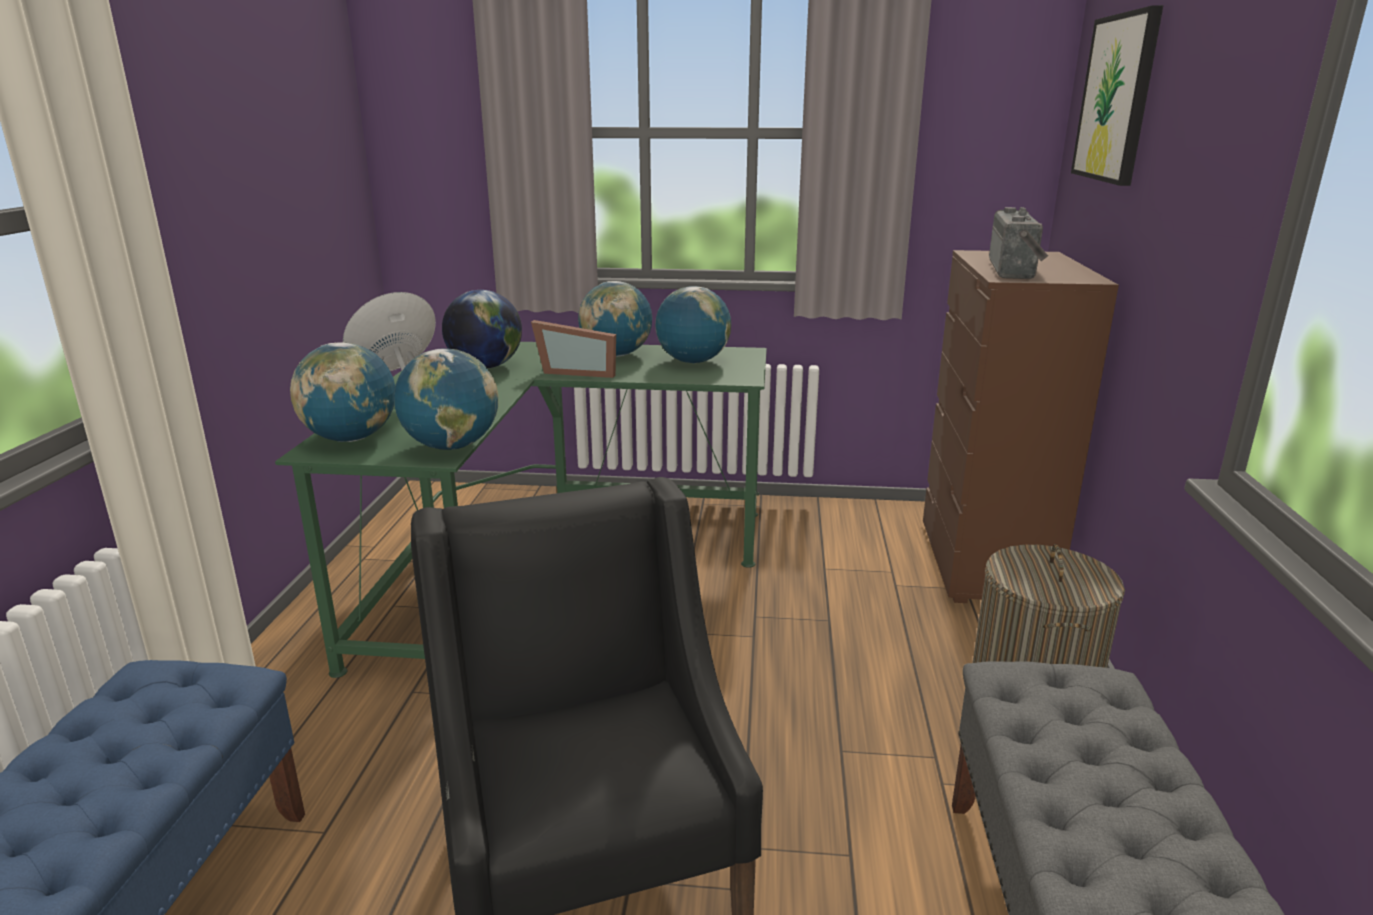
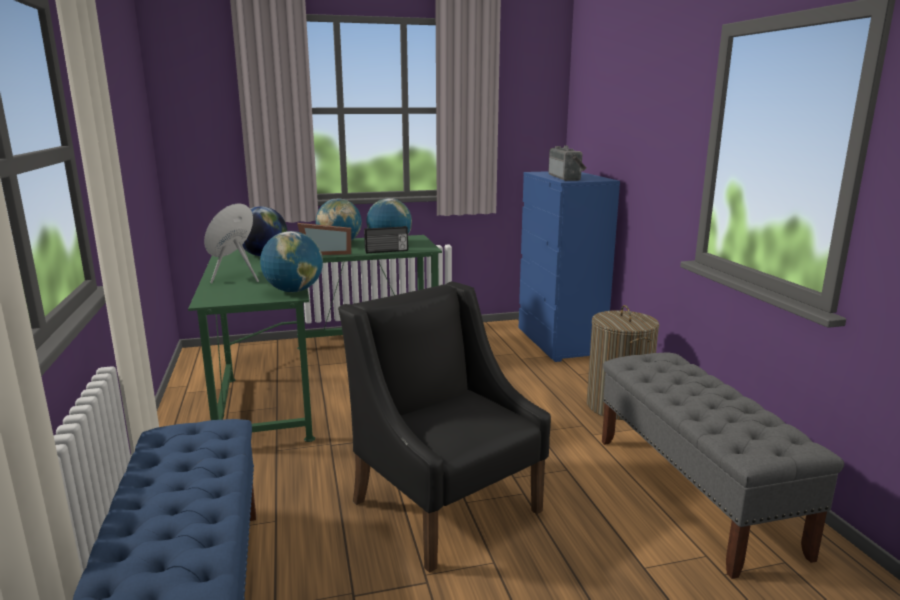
camera: 20 degrees left, 5 degrees down
globe [290,343,395,442] -> none
brown dresser [923,250,1119,603] -> blue dresser [519,171,620,362]
picture [1071,5,1163,186] -> none
none -> radio [364,226,408,253]

